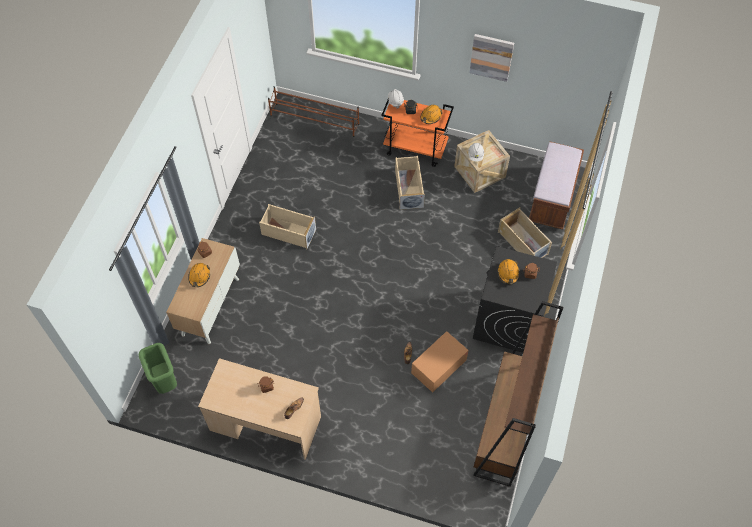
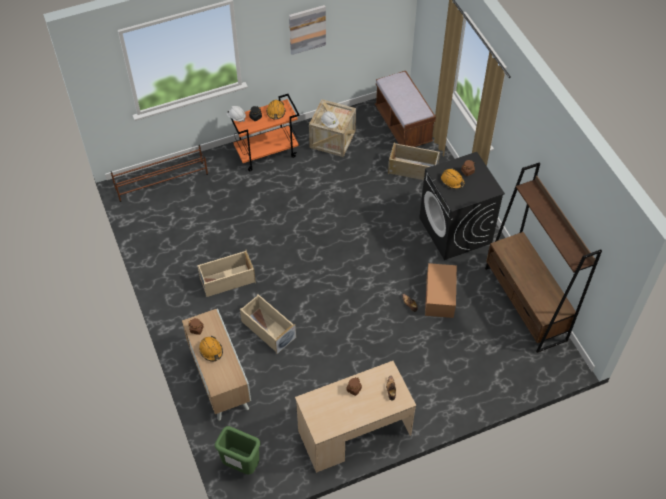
camera: 40 degrees left, 5 degrees down
beige storage box [395,156,425,210] -> beige storage box moved to [240,294,296,354]

